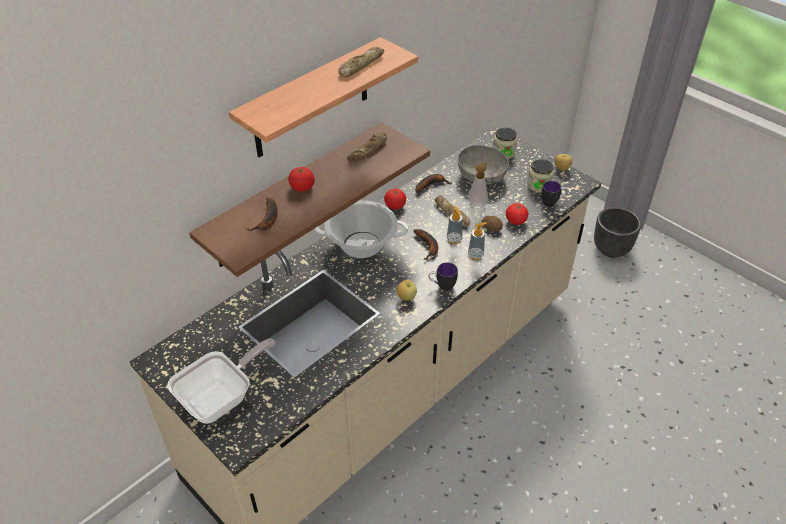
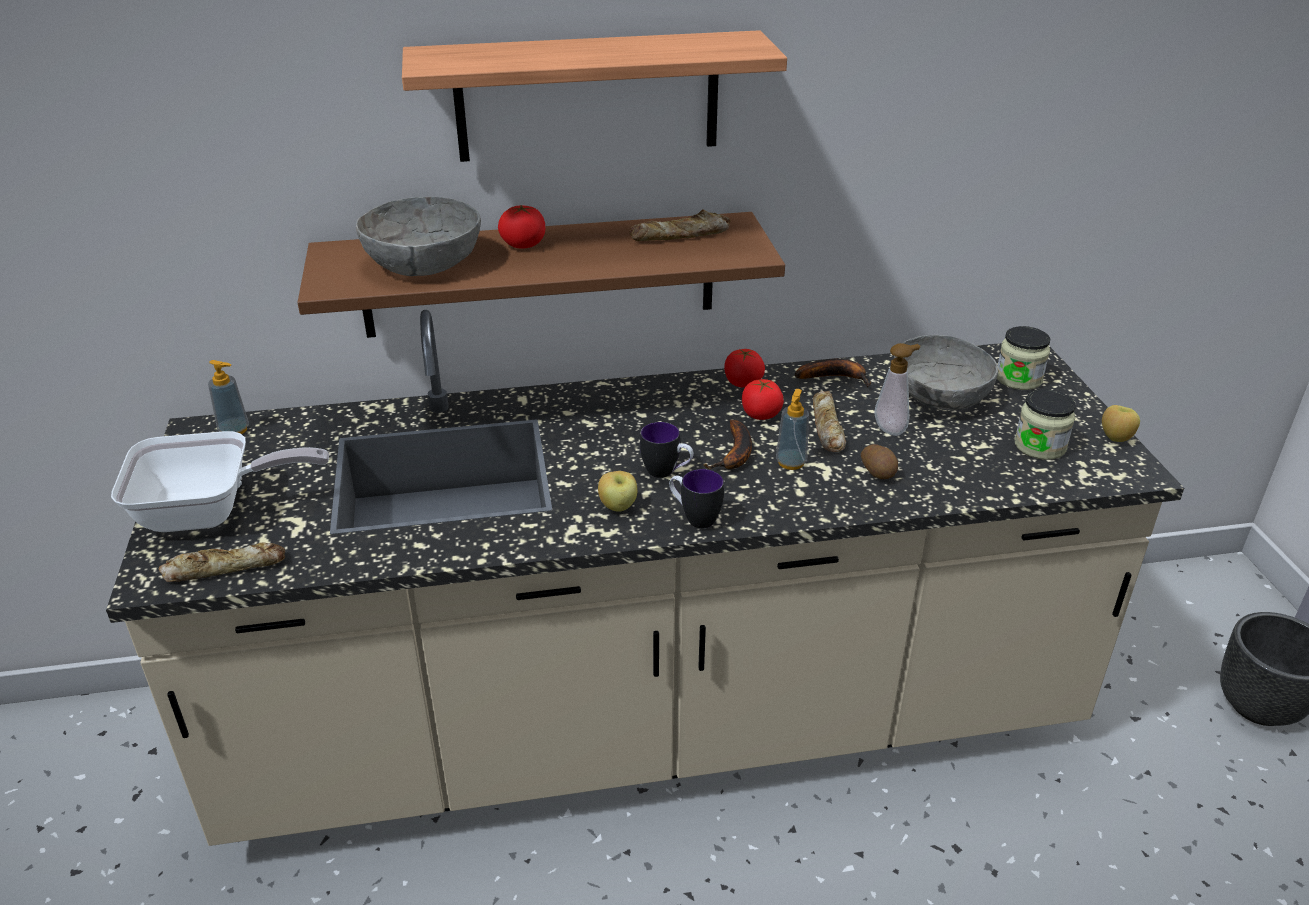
camera: 35 degrees right, 10 degrees down
banana [246,197,278,231] -> grey bowl [356,197,481,276]
cooking pot [315,200,408,258] -> none
bread [338,47,384,77] -> bread moved to [159,542,285,582]
soap dispenser [468,222,487,260] -> soap dispenser moved to [208,360,249,434]
tomato [506,203,529,225] -> tomato moved to [742,379,784,420]
mug [542,181,568,207] -> mug moved to [640,422,694,478]

